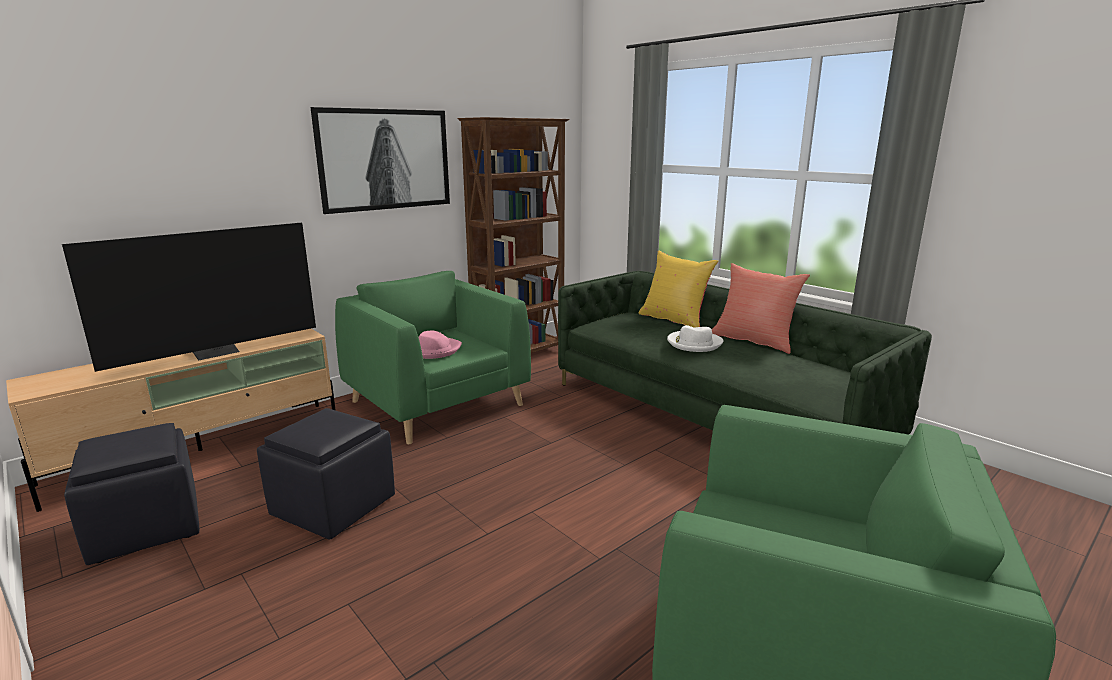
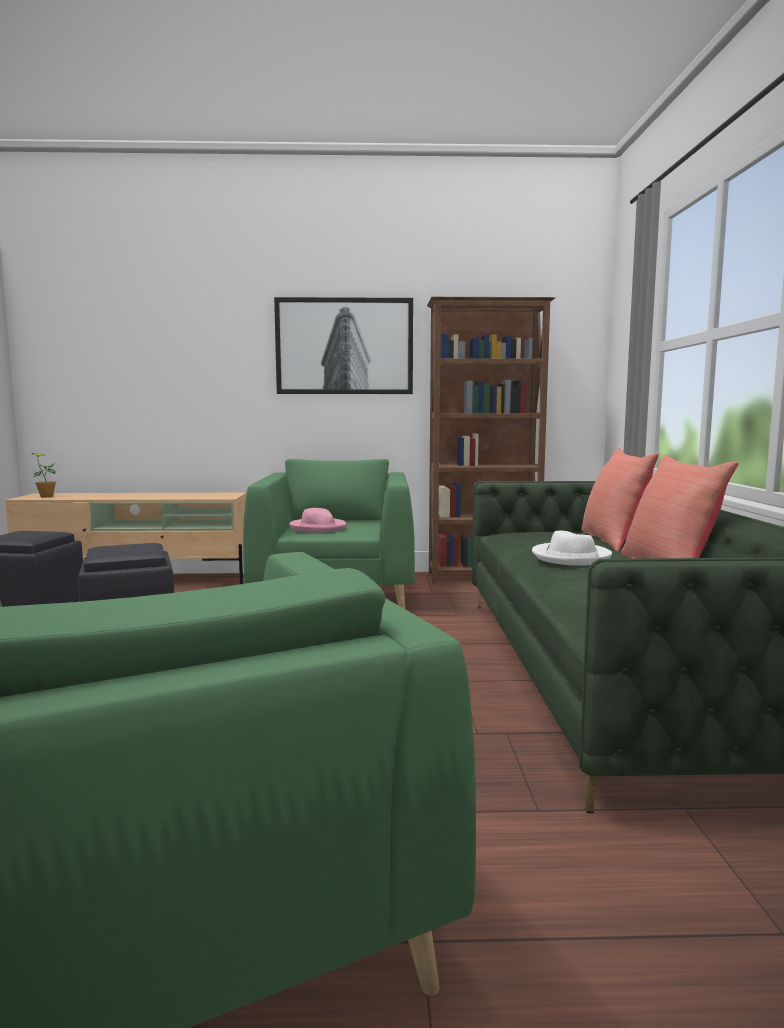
camera: 40 degrees right, 10 degrees down
television [62,223,316,372] -> none
yellow pillow [639,251,718,327] -> red pillow [581,448,659,552]
none -> potted plant [32,453,56,497]

